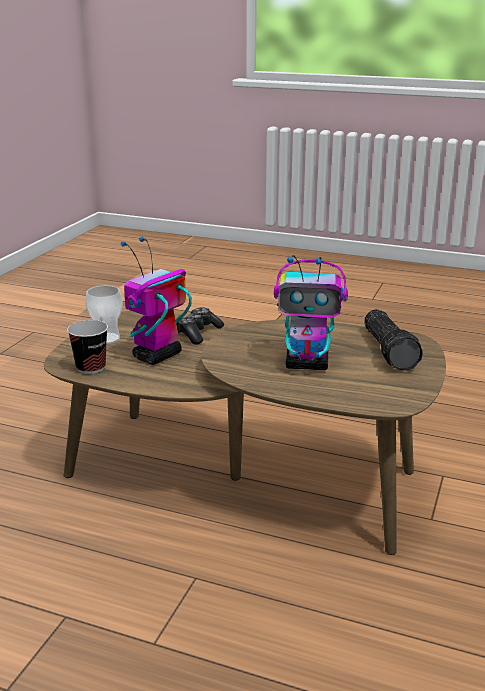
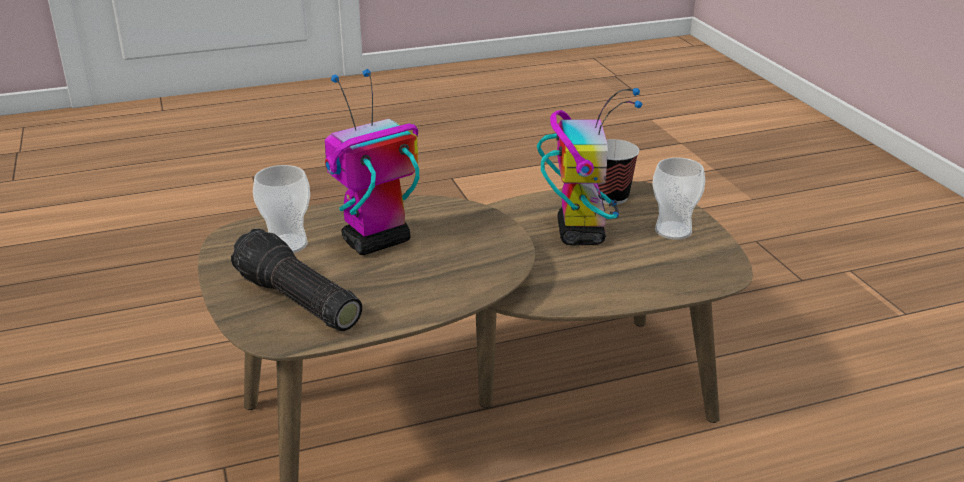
camera: 140 degrees right, 5 degrees up
game controller [176,308,224,344] -> none
none -> cup [253,165,310,253]

